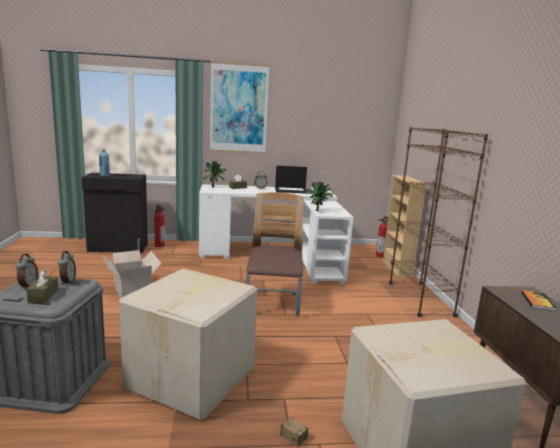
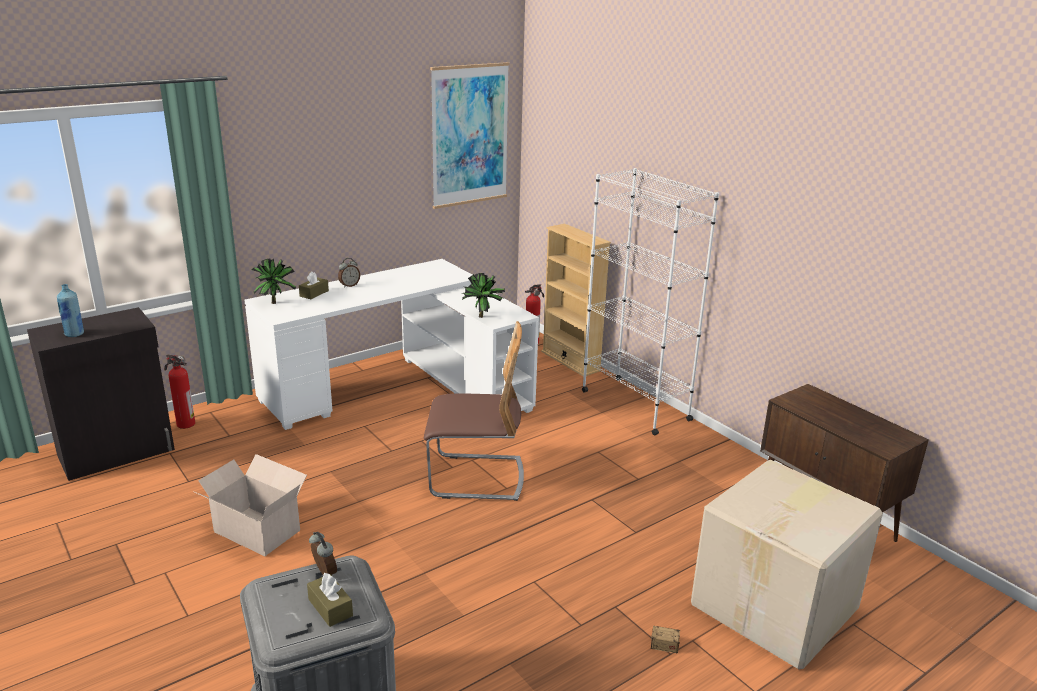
camera: 30 degrees left, 10 degrees up
alarm clock [16,254,38,290] -> none
cardboard box [119,268,257,420] -> none
picture [210,61,269,154] -> picture moved to [430,62,510,209]
chair [246,192,304,316] -> chair turned 120 degrees clockwise [424,321,524,501]
laptop [275,166,308,193] -> none
brown bookcase [389,127,488,317] -> white bookcase [582,168,719,435]
book [521,290,556,311] -> none

